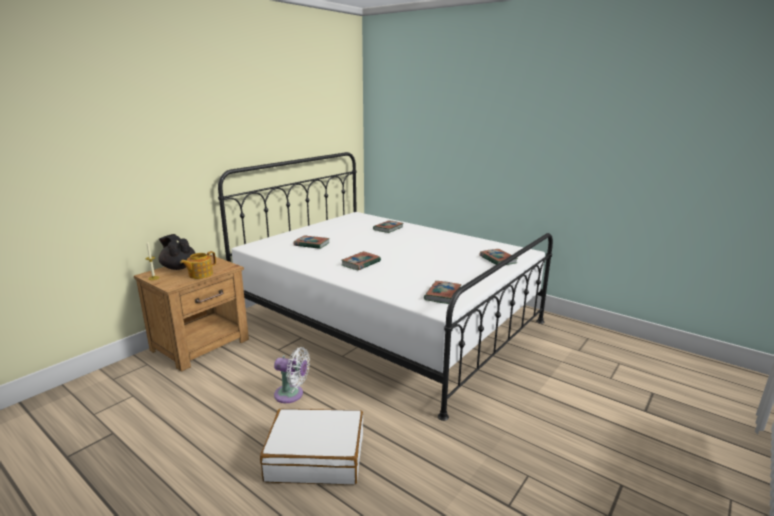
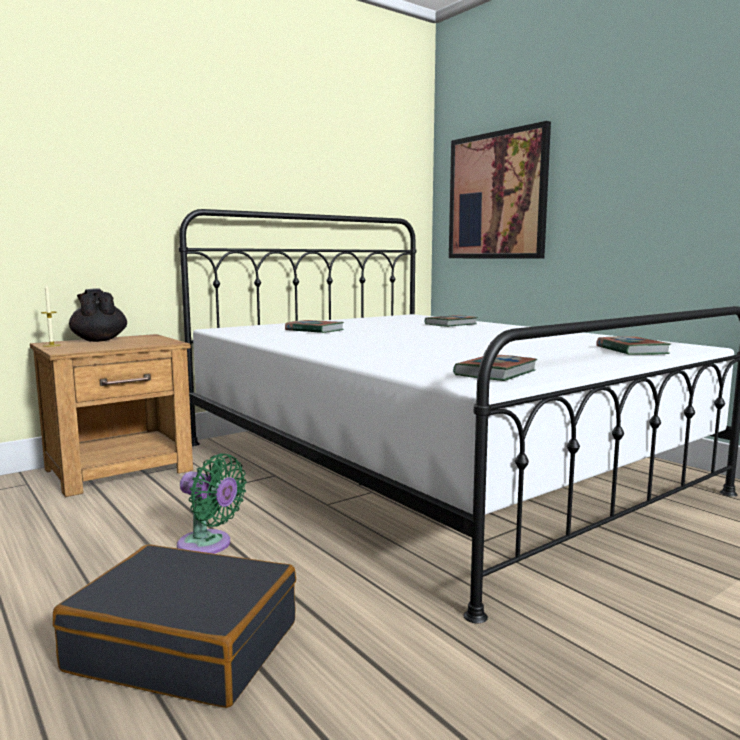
camera: 15 degrees right, 10 degrees down
teapot [180,251,216,279] -> none
white suitcase [260,409,363,485] -> black suitcase [53,544,296,708]
white fan [274,347,310,403] -> green fan [177,453,247,554]
book [341,251,381,270] -> none
none -> picture [449,121,551,258]

